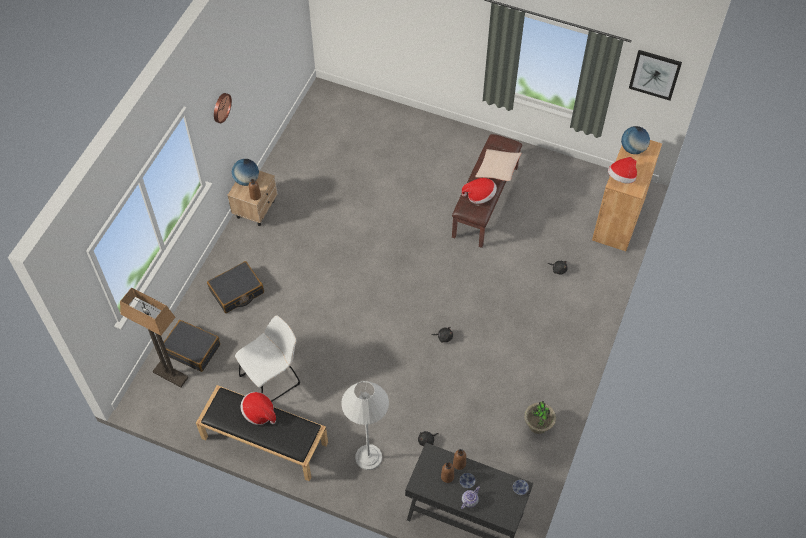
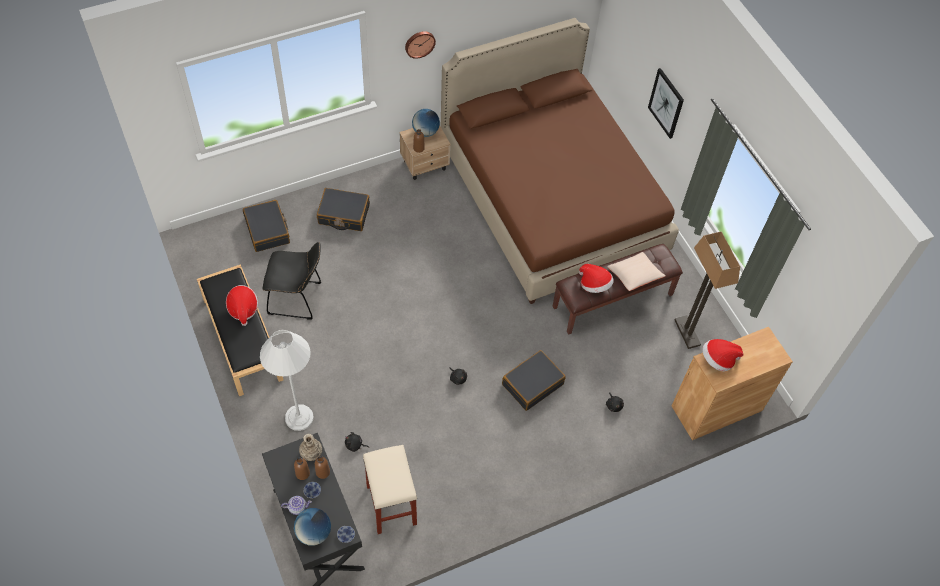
camera: 40 degrees right, 0 degrees up
floor lamp [120,287,189,387] -> floor lamp moved to [675,231,740,349]
white chair [235,316,300,402] -> black chair [263,242,321,320]
potted plant [524,401,556,434] -> none
globe [621,126,650,154] -> globe moved to [294,508,331,546]
picture [629,50,682,101] -> picture moved to [648,68,684,139]
none -> vase [299,434,322,461]
none -> beige stool [363,445,417,534]
none -> brown bed [441,18,679,304]
none -> black suitcase [502,350,566,411]

